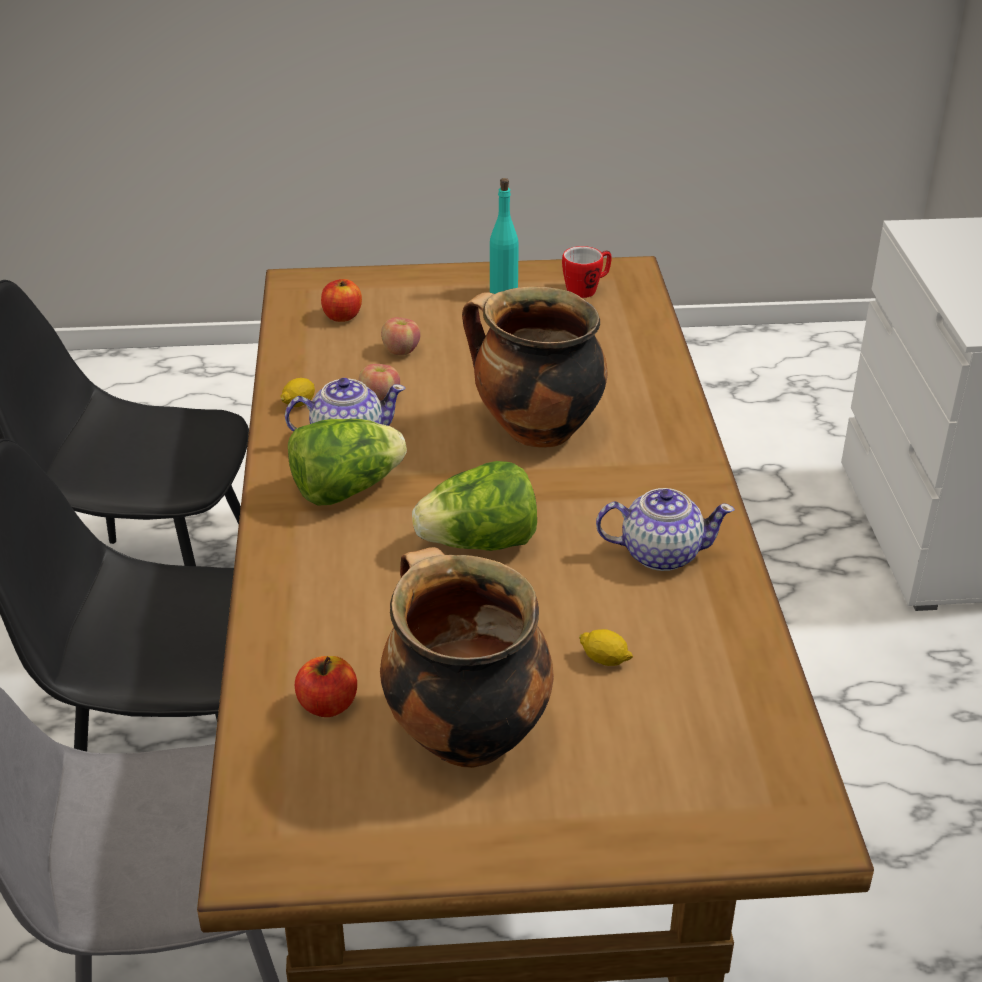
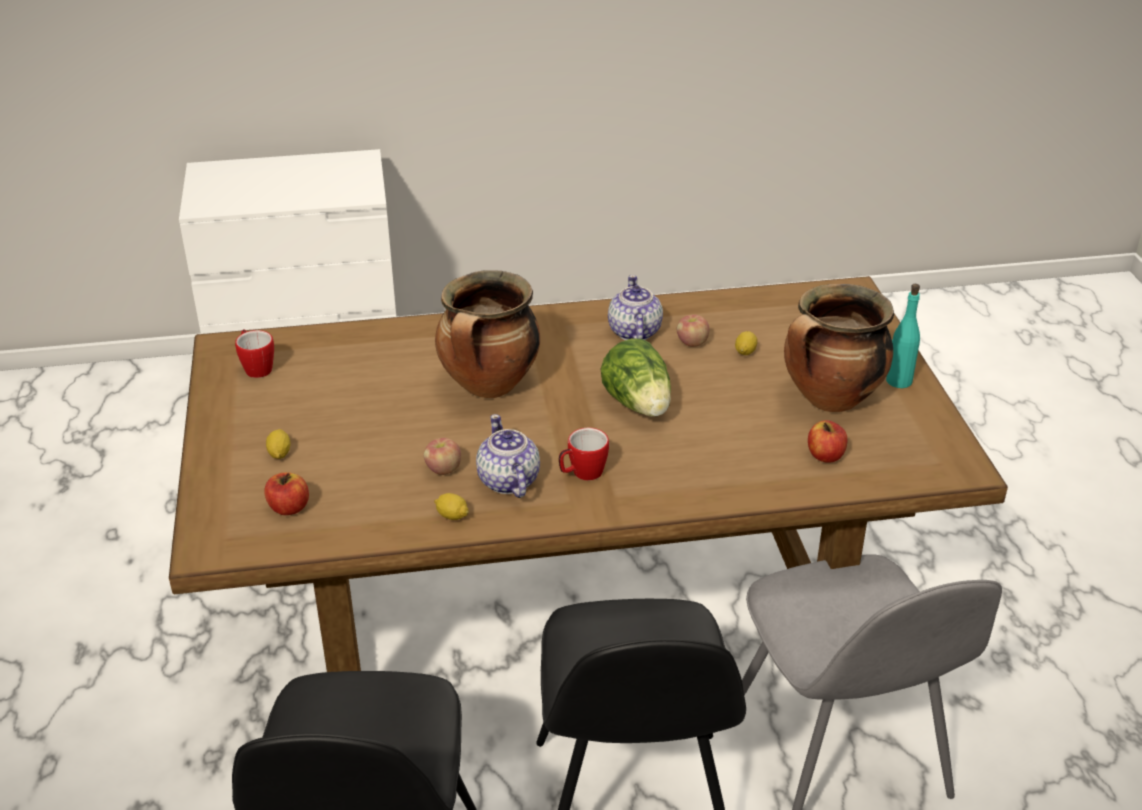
camera: 95 degrees left, 0 degrees up
lettuce [288,419,407,506] -> mug [559,428,609,480]
apple [381,317,421,355] -> apple moved to [677,315,709,347]
turquoise bottle [490,178,519,294] -> turquoise bottle moved to [886,284,920,388]
none -> lemon [266,429,290,459]

